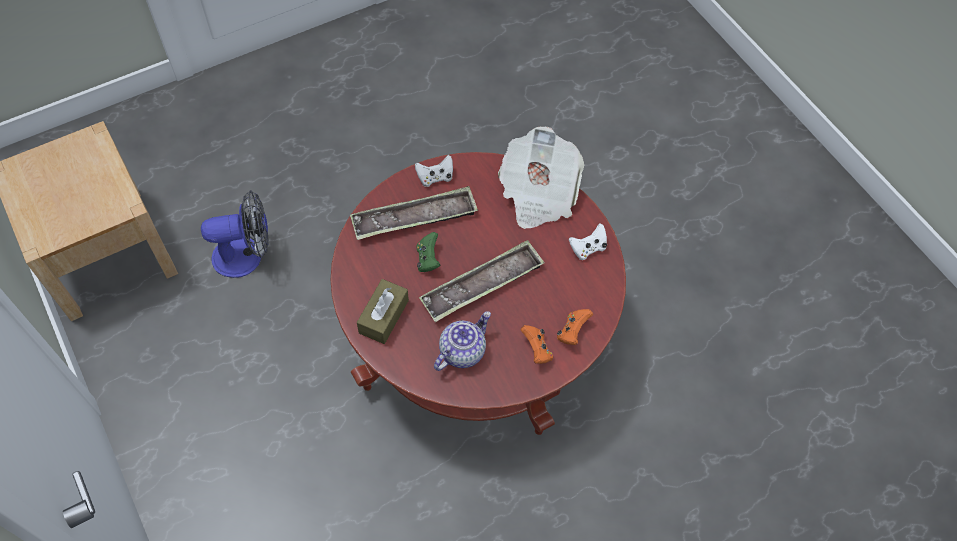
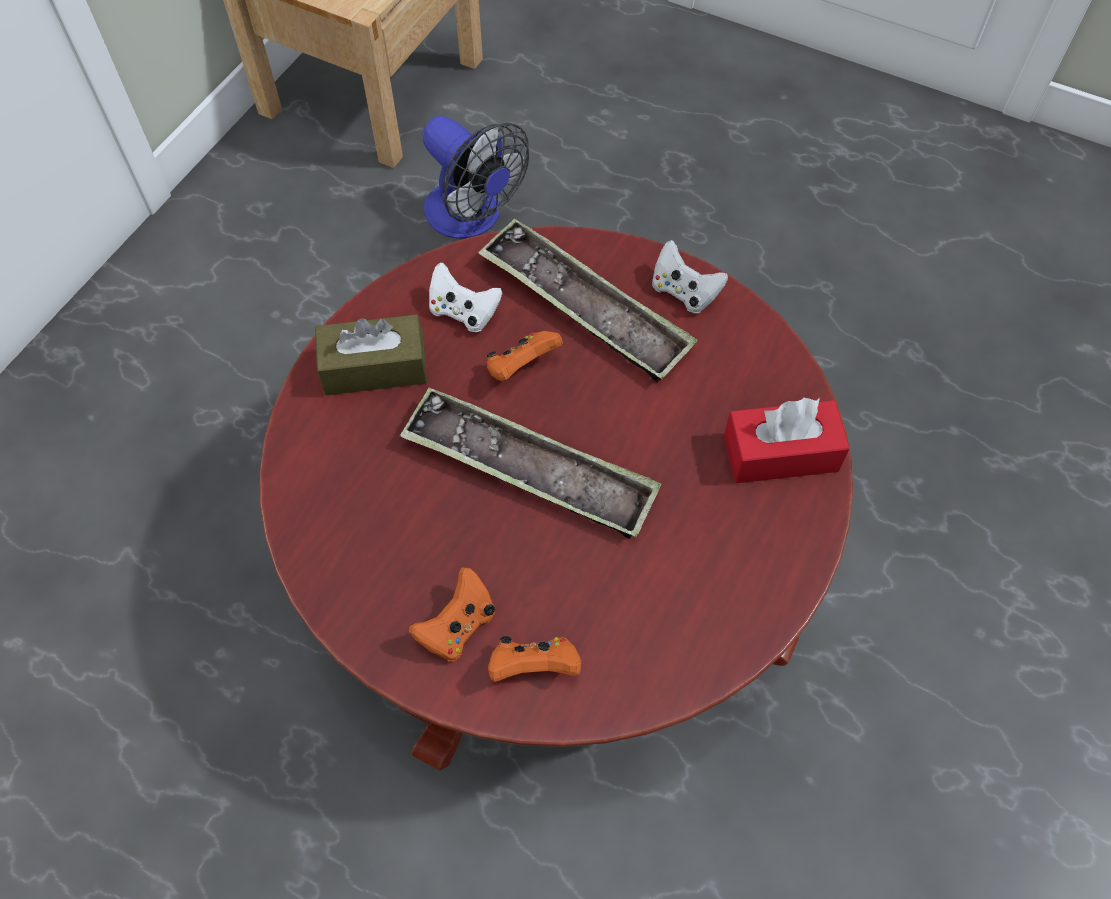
camera: 60 degrees right, 0 degrees up
green game controller [417,232,440,272] -> orange game controller [487,331,563,381]
teapot [434,311,491,371] -> none
newspaper [498,127,585,229] -> red tissue box [724,398,850,483]
white game controller [569,223,607,260] -> white game controller moved to [429,263,503,332]

